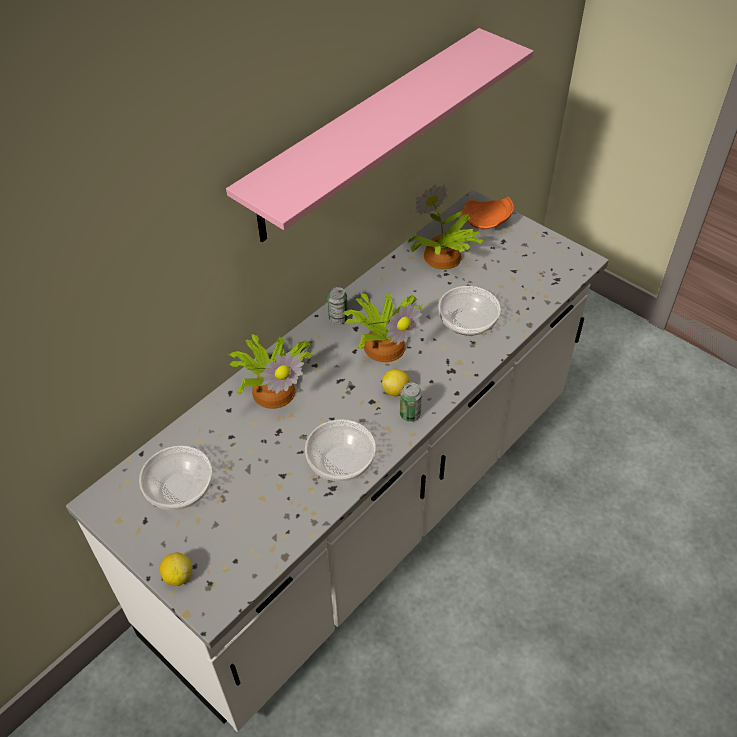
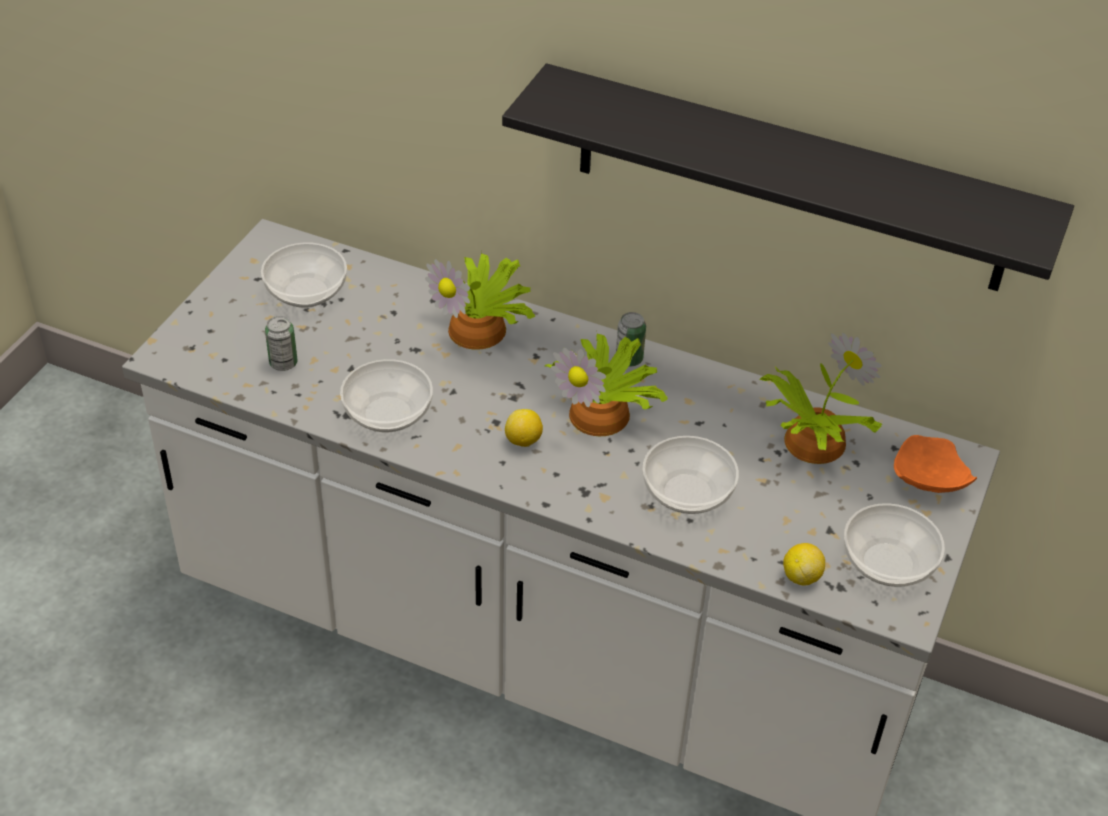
camera: 70 degrees right, 5 degrees down
lemon [160,553,192,586] -> lemon moved to [783,543,825,585]
pink shelf [226,28,534,242] -> black shelf [502,63,1074,291]
can [400,383,422,422] -> can moved to [265,316,297,371]
none -> bowl [844,503,945,587]

